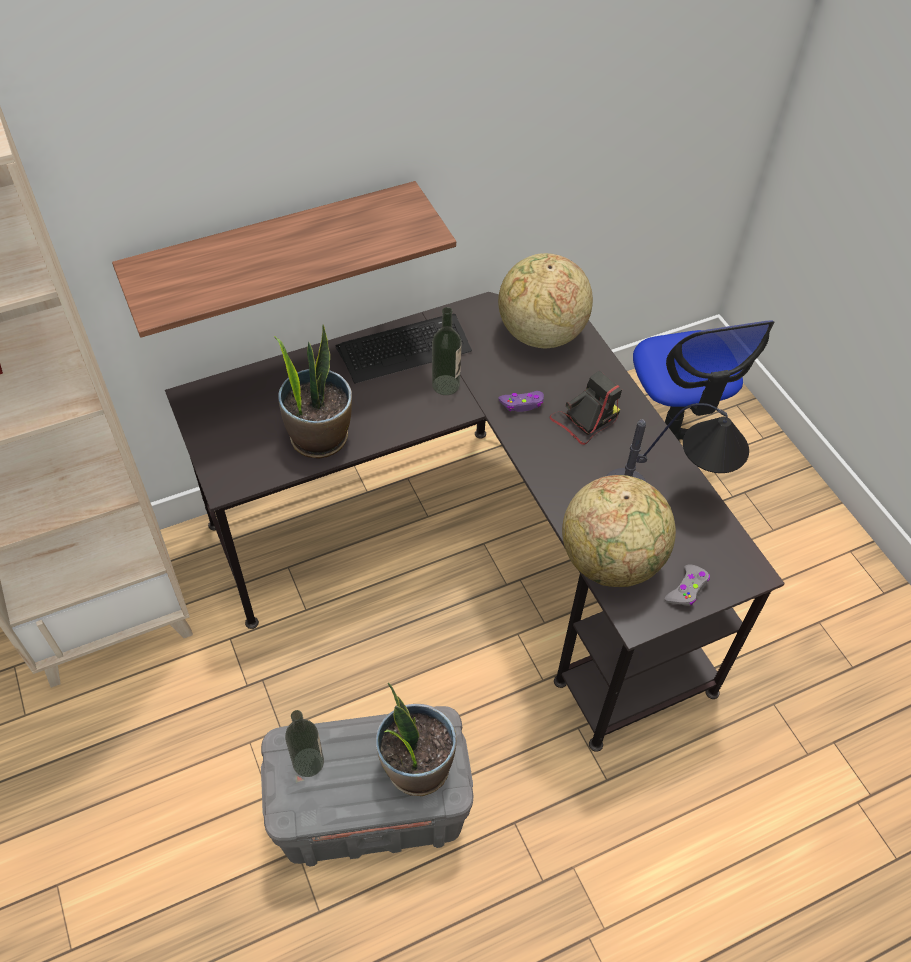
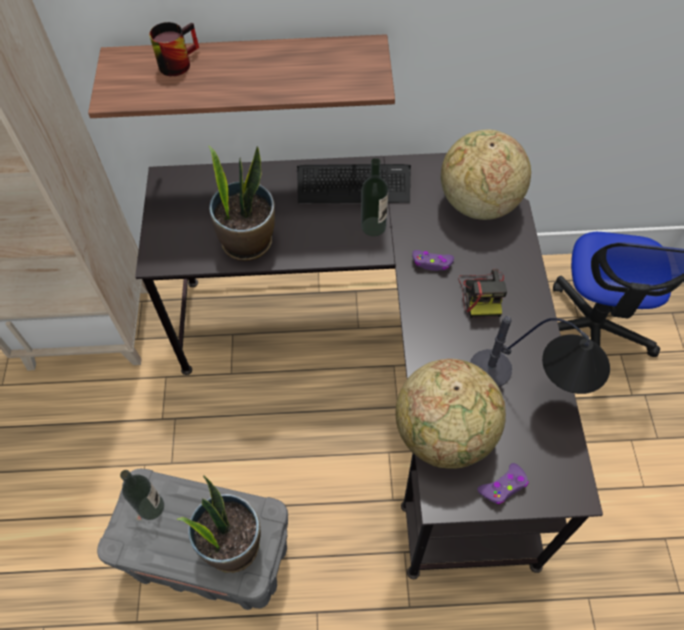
camera: 25 degrees right, 5 degrees up
camera [549,370,622,445] -> camera turned 105 degrees clockwise [458,269,507,318]
grey game controller [665,565,710,606] -> purple game controller [477,463,529,505]
none -> mug [149,22,199,76]

